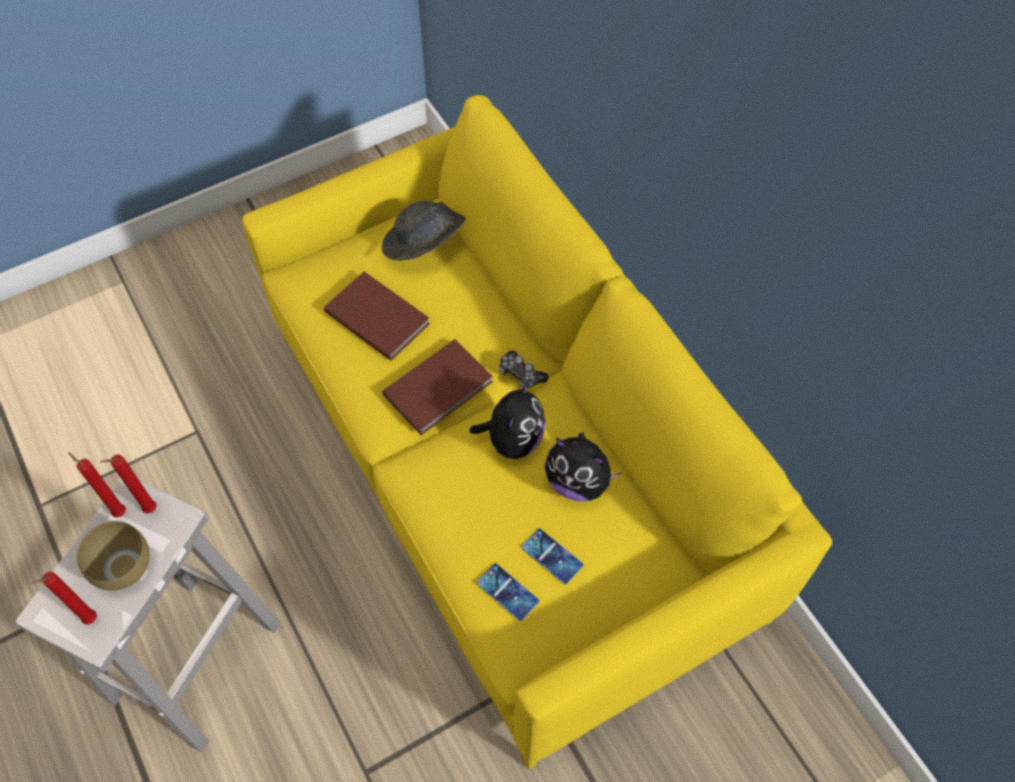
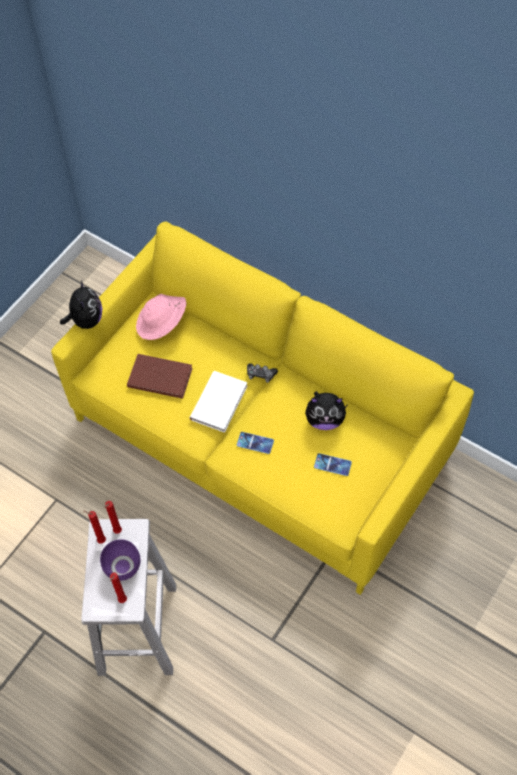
camera: 25 degrees left, 0 degrees up
brown bowl [77,521,150,591] -> purple bowl [100,539,140,581]
grey hat [382,201,466,261] -> pink hat [136,294,186,340]
brown book [382,339,493,435] -> white book [190,371,248,433]
plush toy [469,381,546,459] -> plush toy moved to [60,281,102,329]
phone [477,563,539,621] -> phone moved to [237,432,274,454]

